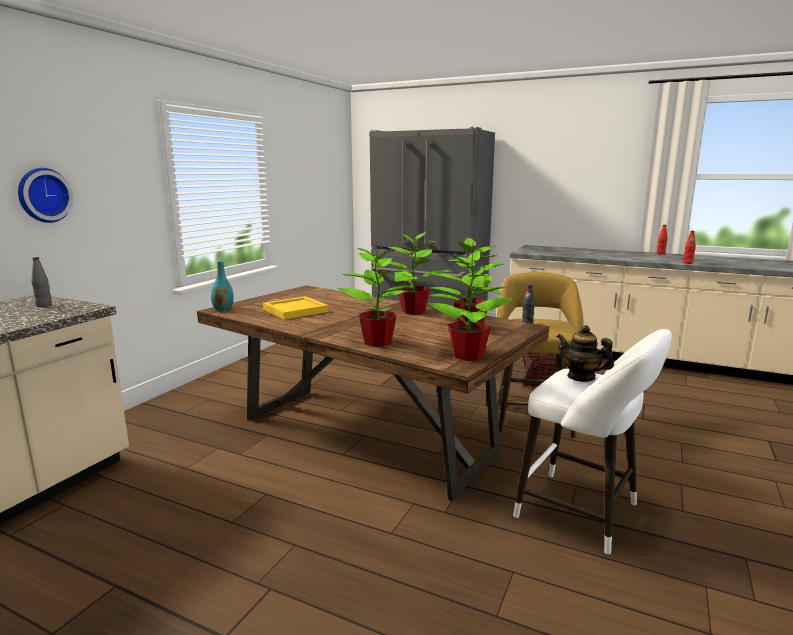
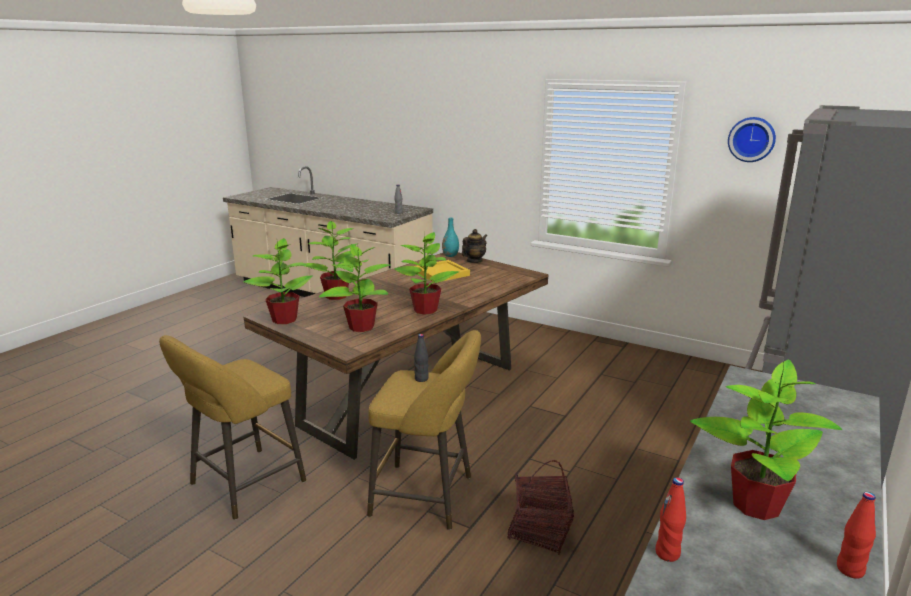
camera: 95 degrees right, 5 degrees up
wall clock [18,168,73,223] -> wall clock moved to [728,117,776,162]
white stool [513,329,672,555] -> yellow stool [159,335,306,520]
teapot [556,325,614,382] -> teapot moved to [462,229,487,263]
none -> potted plant [690,360,842,520]

